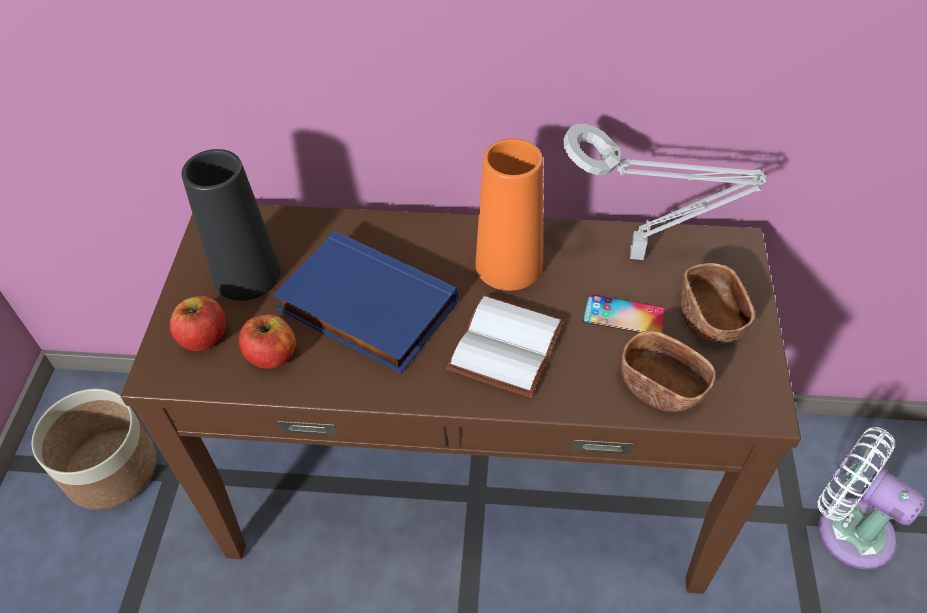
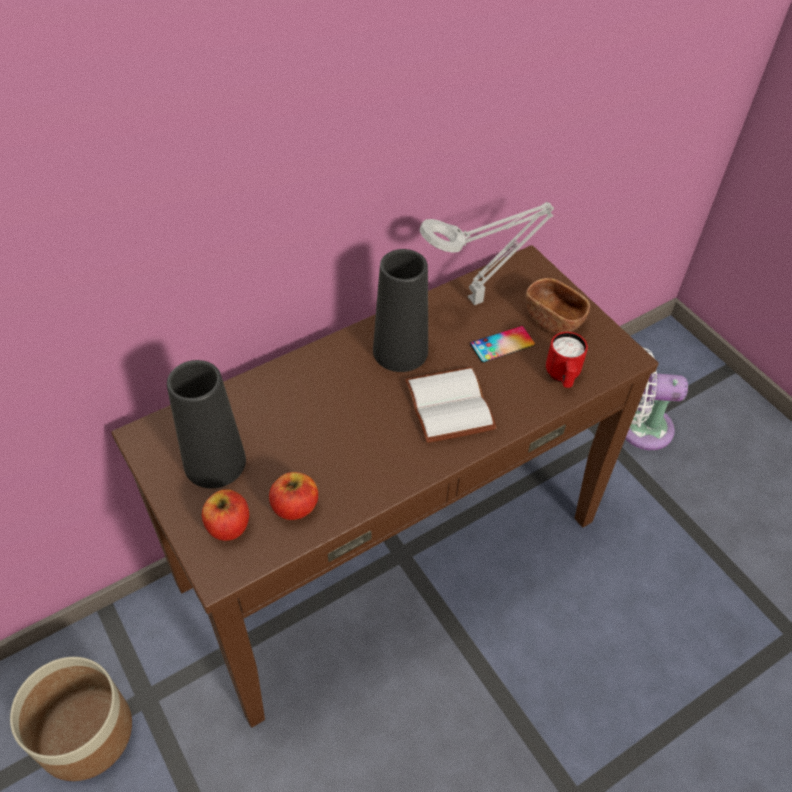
camera: 40 degrees left, 0 degrees up
blue book [273,231,458,373] -> none
orange vase [475,138,543,291] -> black vase [373,249,428,372]
brown bowl [621,331,716,412] -> red mug [546,332,588,388]

